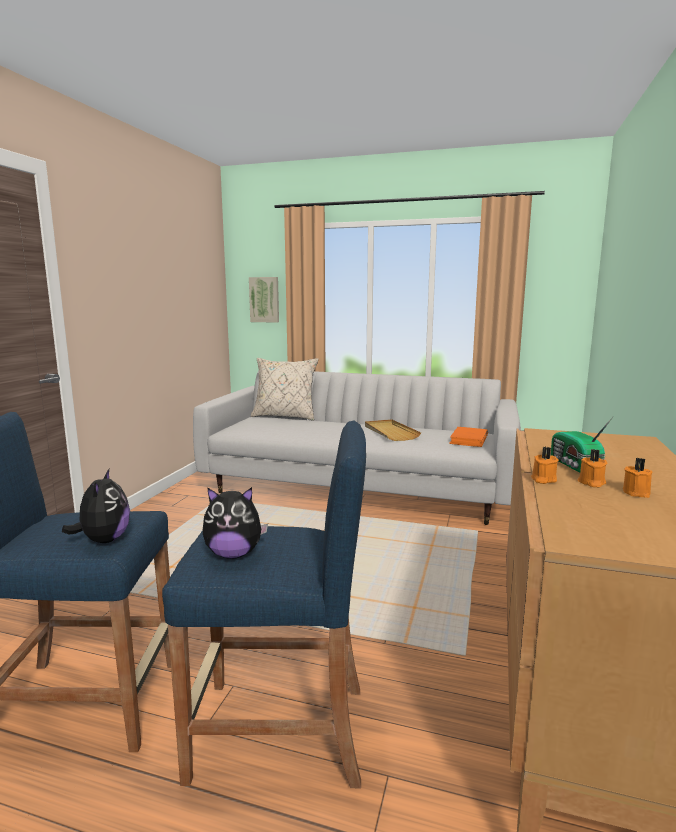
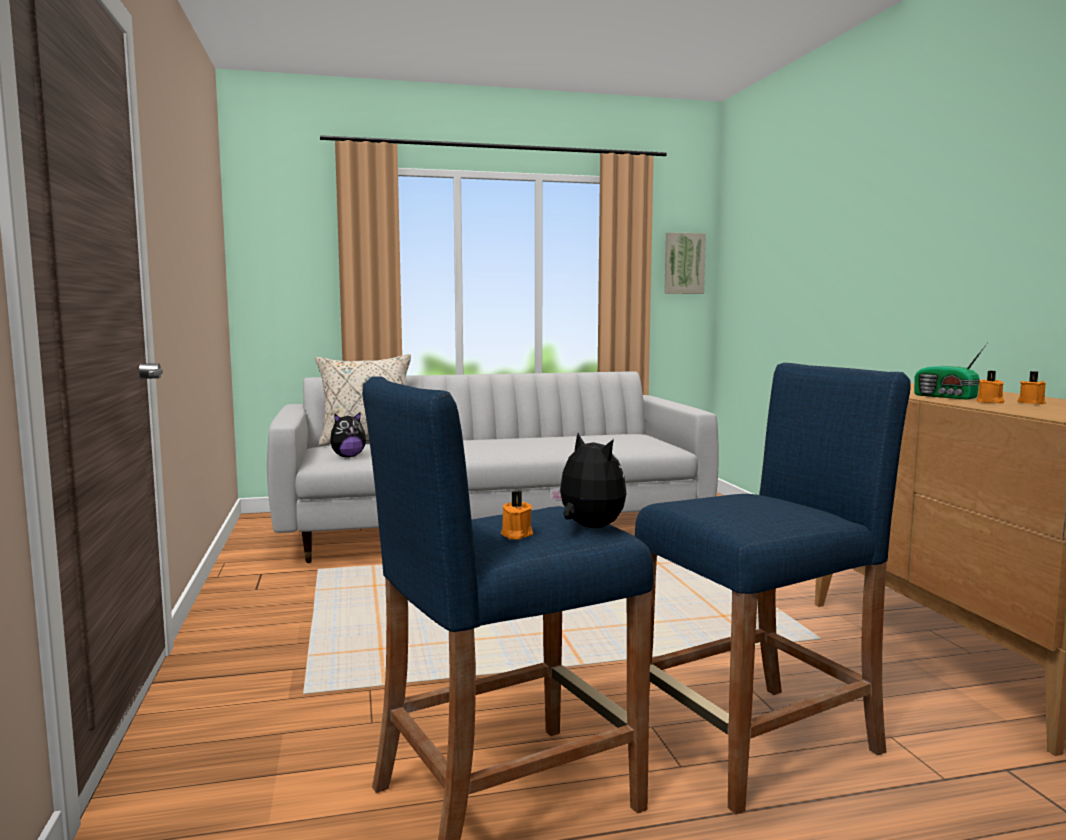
camera: 30 degrees left, 5 degrees down
plush toy [203,487,268,559] -> plush toy moved to [330,412,366,457]
picture [249,277,279,323] -> picture moved to [664,232,706,294]
beige tray [365,419,421,441] -> none
orange book [449,427,488,447] -> none
orange candle [531,447,559,484] -> orange candle moved to [501,491,533,540]

